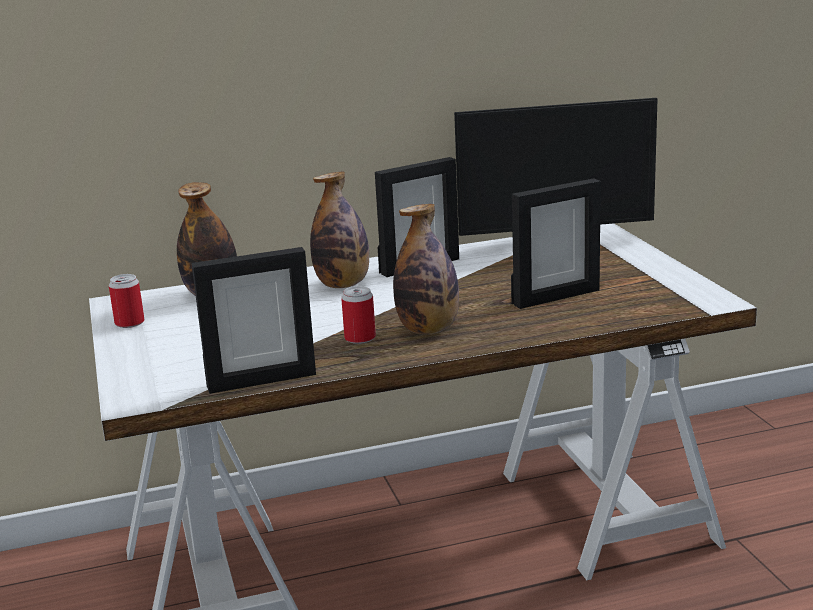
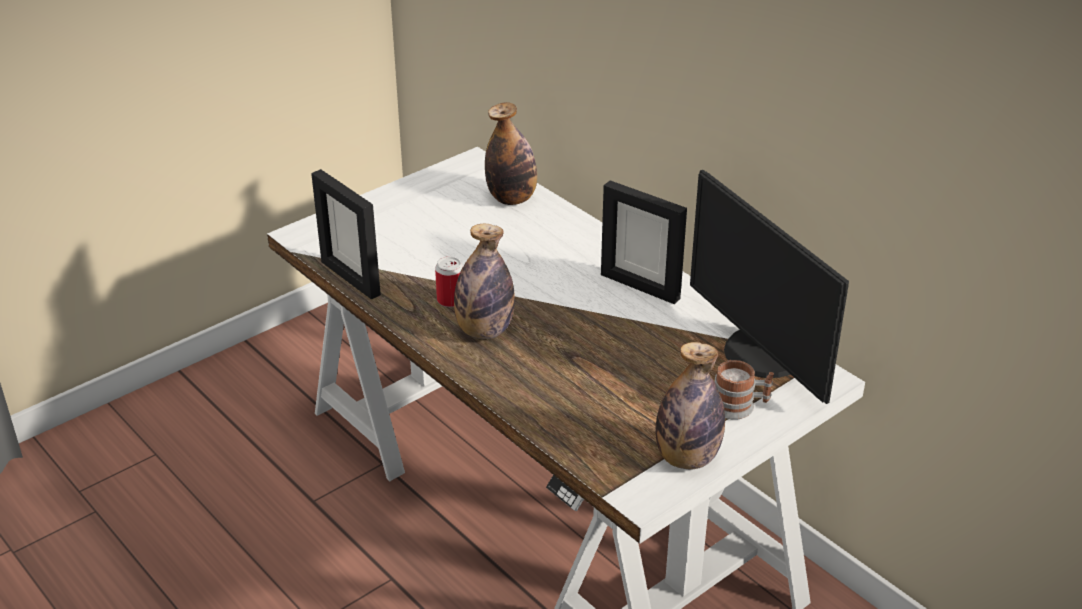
camera: 65 degrees right, 15 degrees up
can [109,274,145,328] -> none
bottle [310,172,369,288] -> bottle moved to [656,342,725,469]
picture frame [511,178,601,309] -> none
none -> mug [715,360,774,420]

